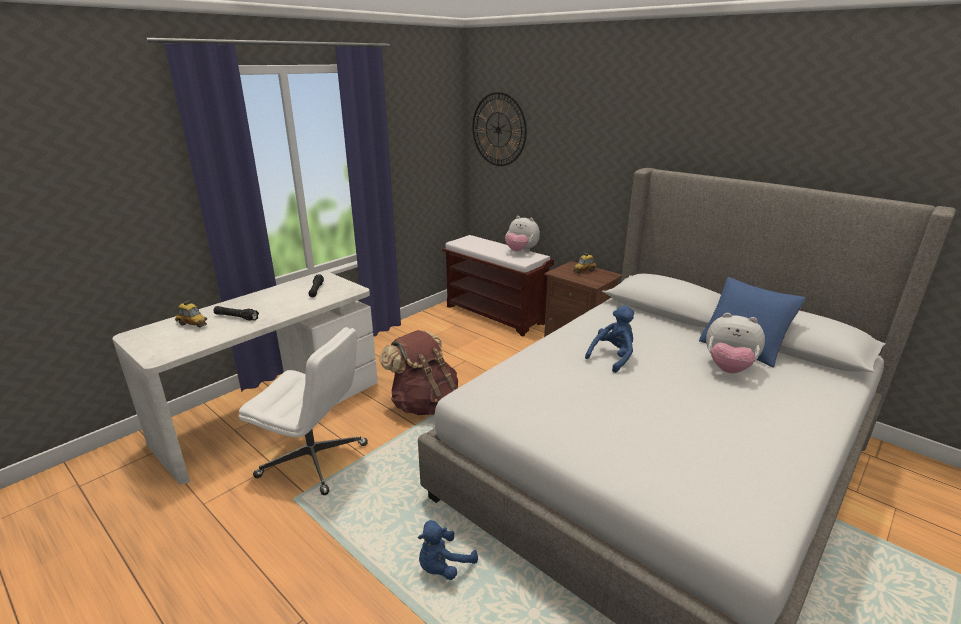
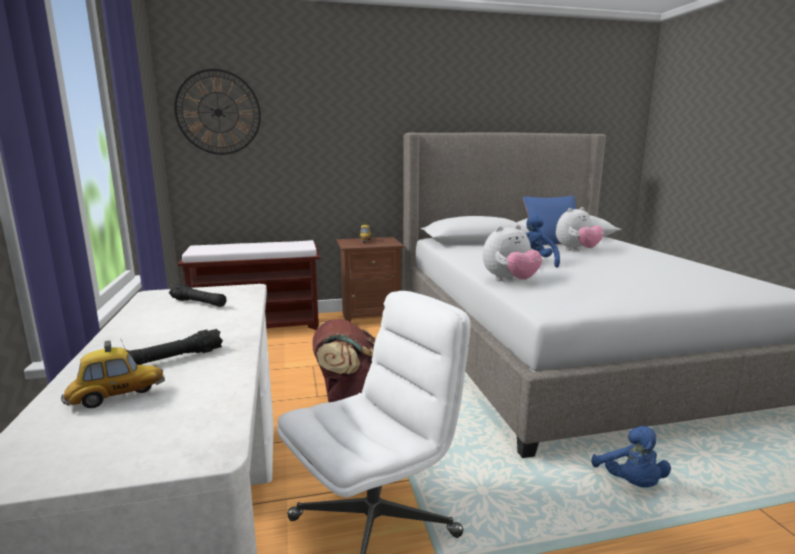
camera: 55 degrees left, 10 degrees down
plush toy [505,216,540,252] -> plush toy moved to [483,225,543,281]

